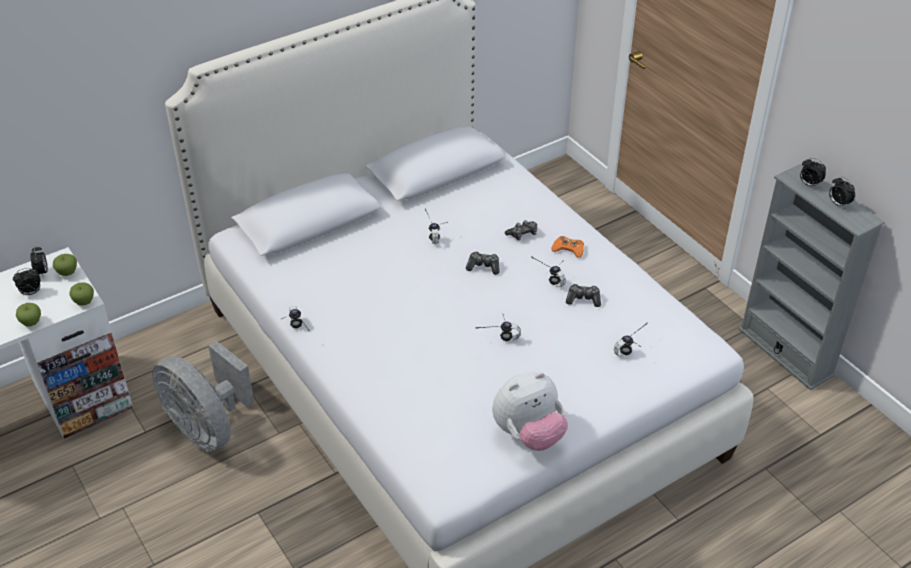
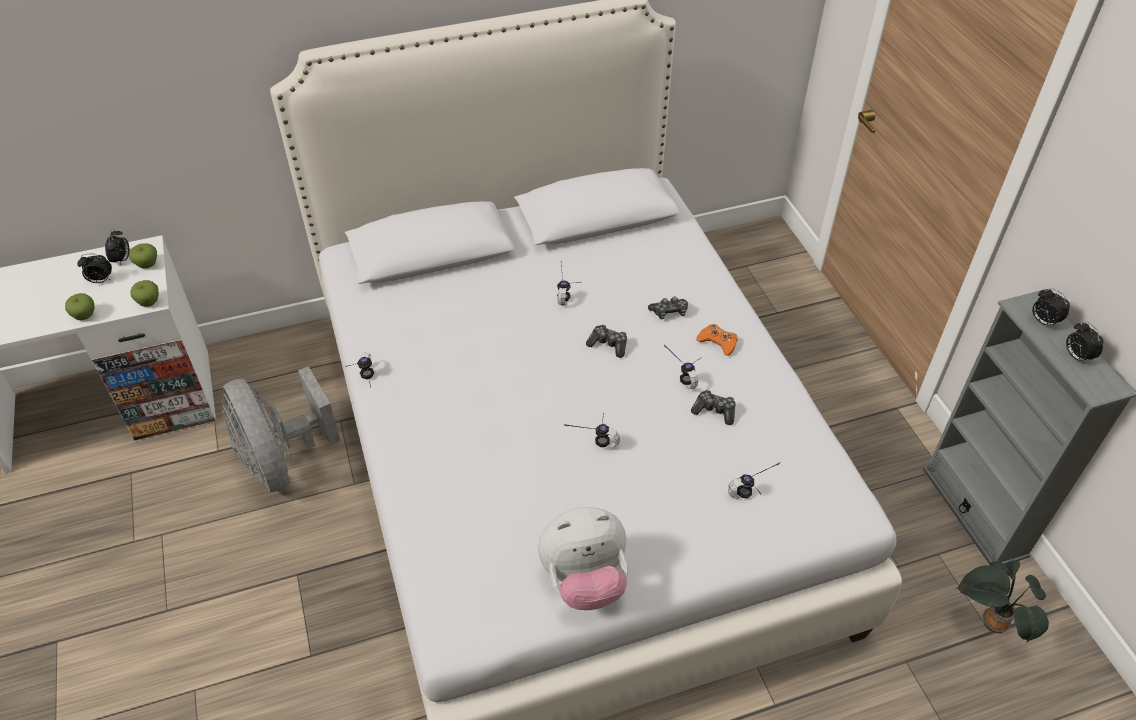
camera: 15 degrees right, 5 degrees up
none -> potted plant [956,561,1049,642]

